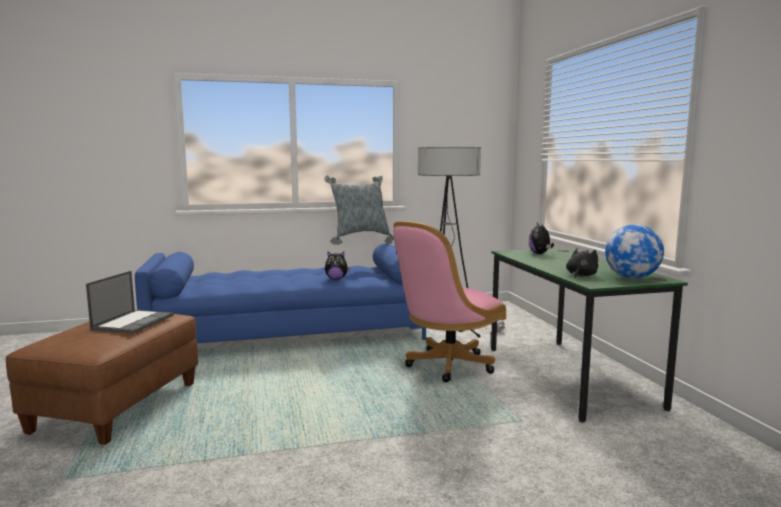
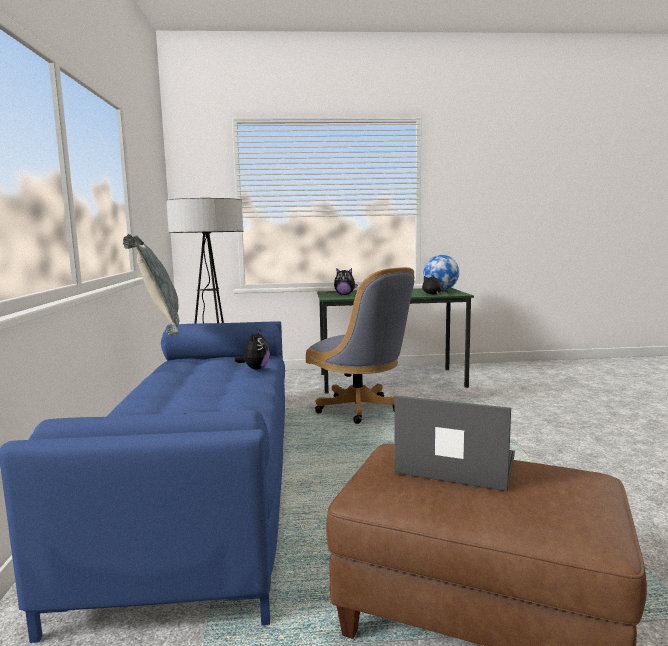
camera: 80 degrees left, 0 degrees up
pink office chair [393,221,506,382] -> blue office chair [306,267,415,424]

